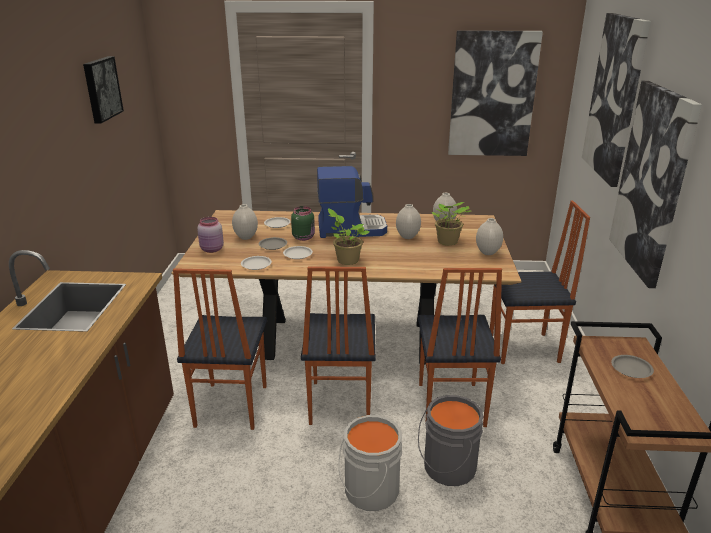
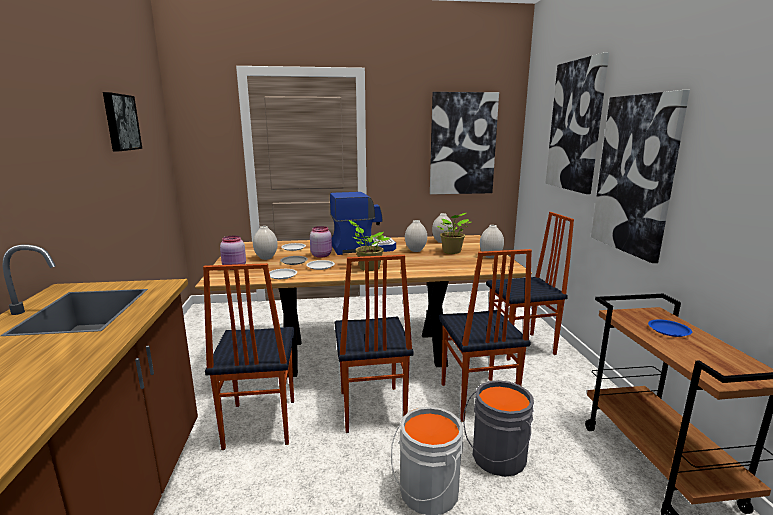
camera: 10 degrees left, 10 degrees down
green jar [291,206,315,241] -> pink jar [310,226,332,258]
grey plate [611,355,654,378] -> blue plate [648,320,692,337]

